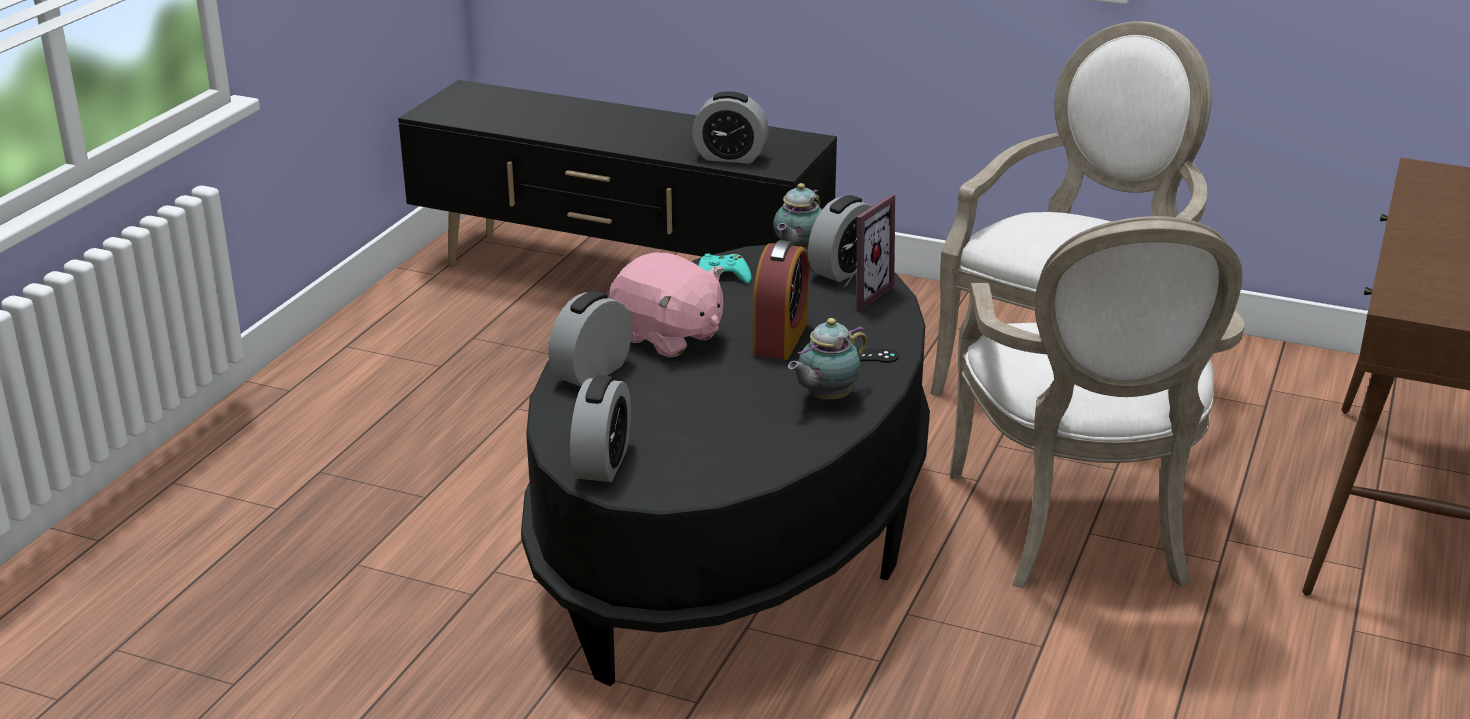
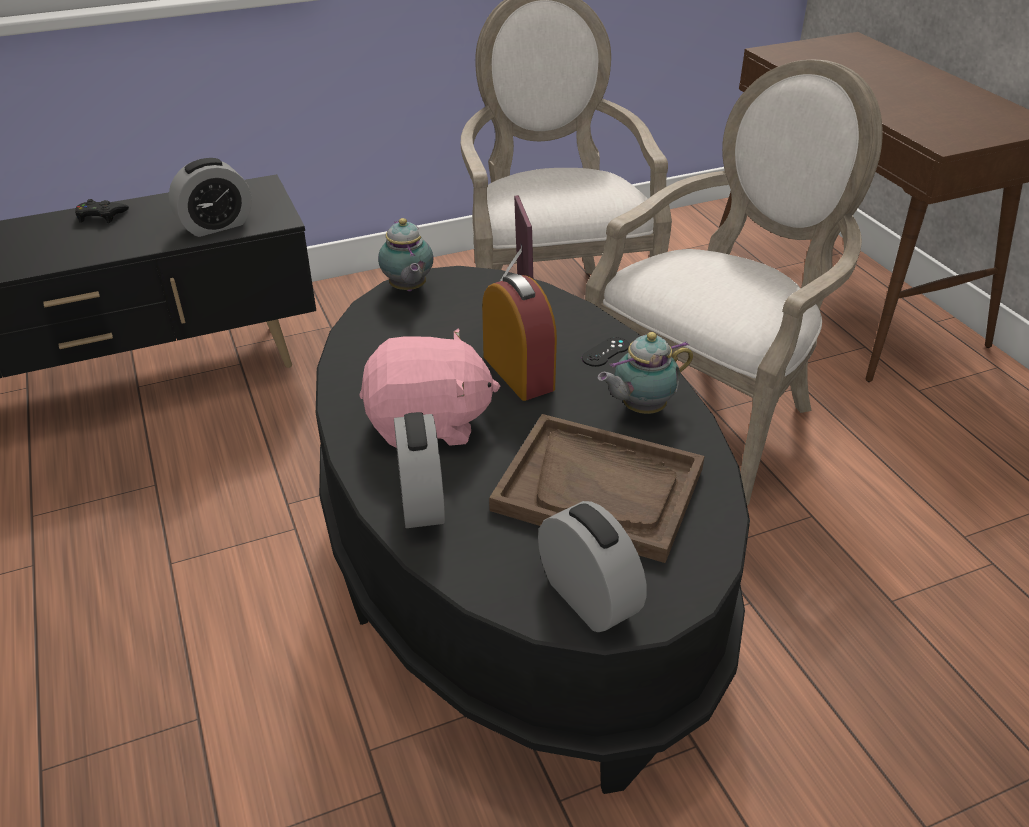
camera: 45 degrees left, 10 degrees up
turquoise game controller [698,253,751,283] -> none
teapot [788,318,868,400] -> teapot turned 60 degrees clockwise [598,332,693,414]
alarm clock [808,195,872,282] -> none
armchair [949,216,1245,588] -> armchair turned 90 degrees counterclockwise [585,60,883,505]
none -> black game controller [75,199,129,223]
none -> brown tray [489,414,705,563]

